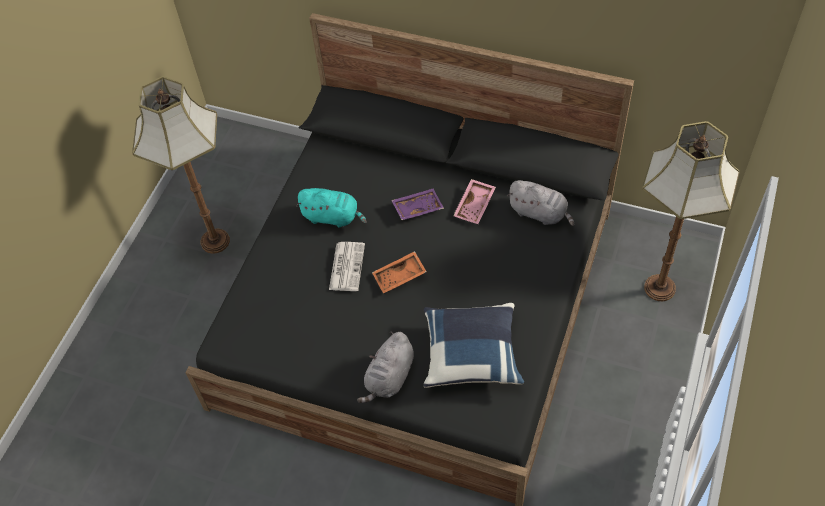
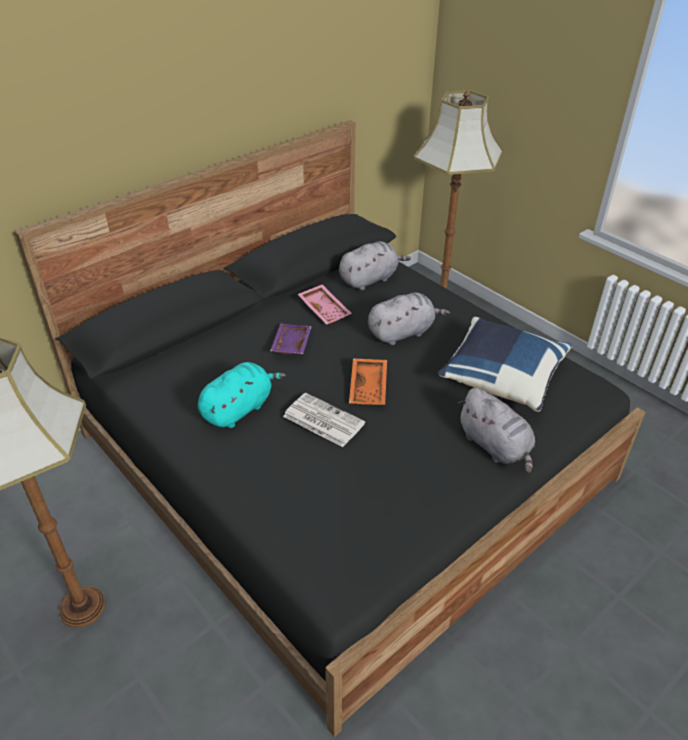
camera: 65 degrees left, 15 degrees down
none -> grey plush toy [368,293,450,345]

